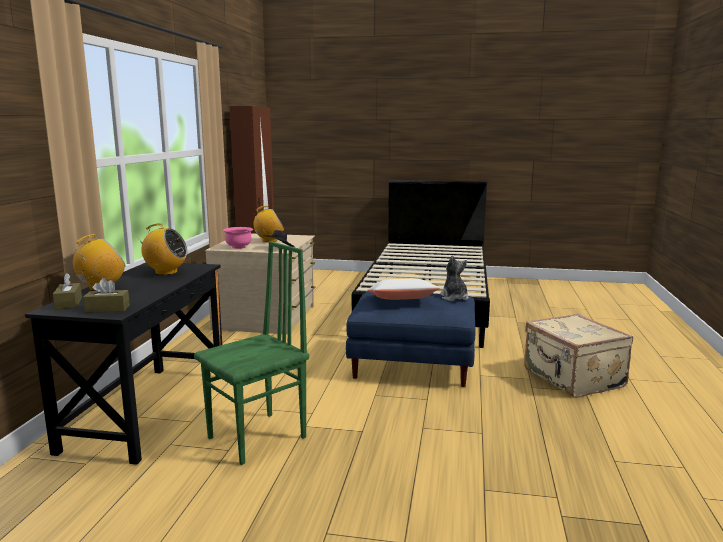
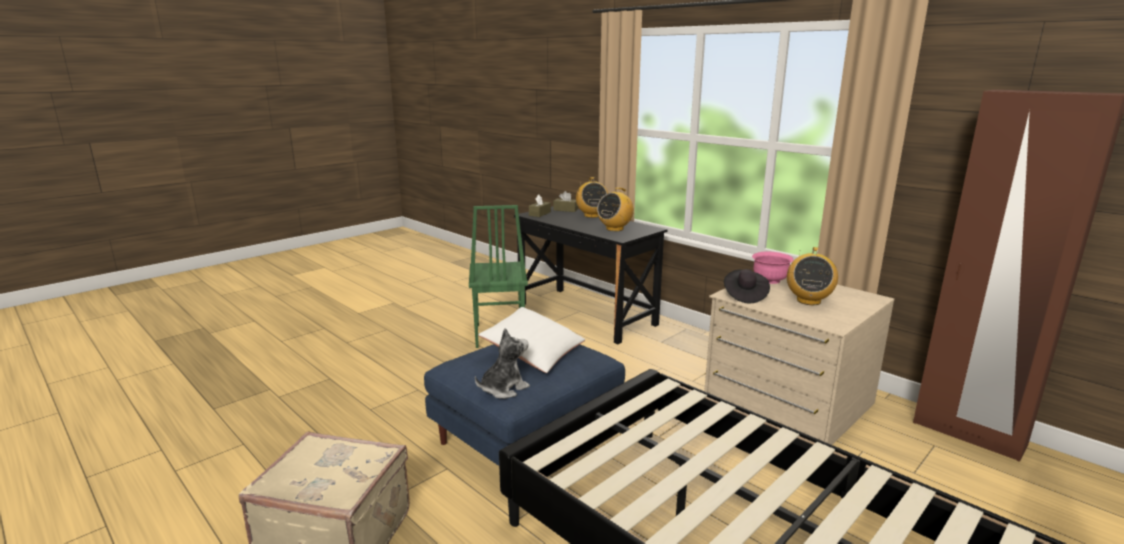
camera: 125 degrees right, 5 degrees up
plush toy [440,255,469,301] -> plush toy turned 60 degrees counterclockwise [475,328,530,399]

